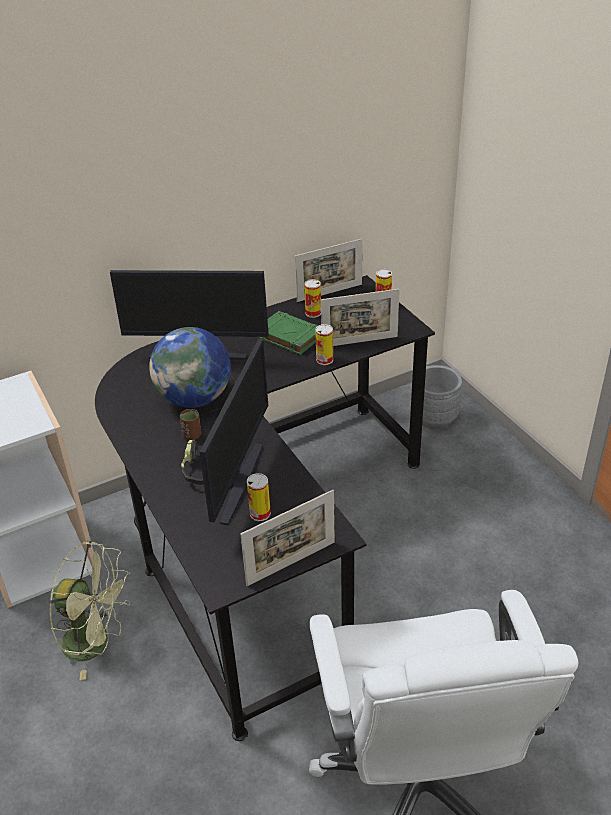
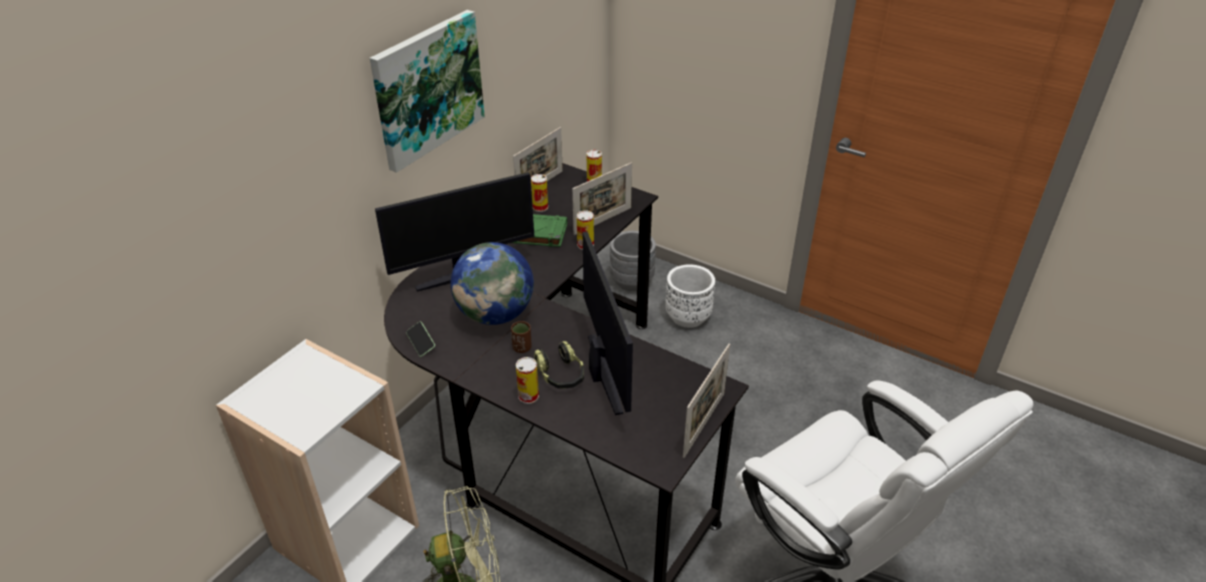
camera: 30 degrees left, 0 degrees up
can [247,473,271,521] -> can moved to [516,357,539,404]
none -> picture [370,10,485,173]
none -> phone [406,322,435,357]
none -> white planter [665,264,715,328]

